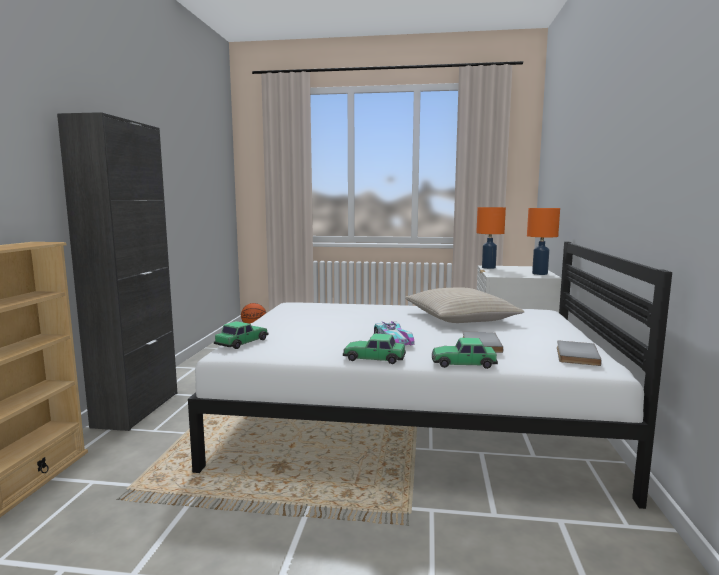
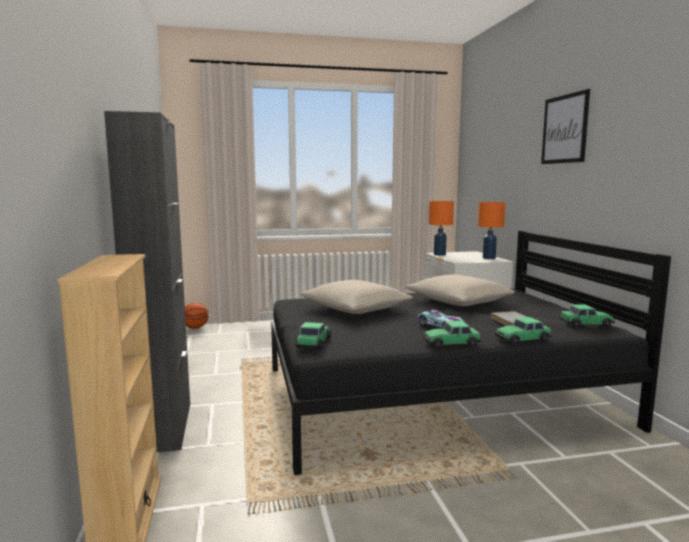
camera: 20 degrees left, 0 degrees up
white bed [188,241,672,509] -> black bed [271,231,671,475]
grey book [557,341,602,366] -> toy car [560,304,615,327]
none -> beige pillow [300,280,413,314]
none -> picture [541,89,590,164]

